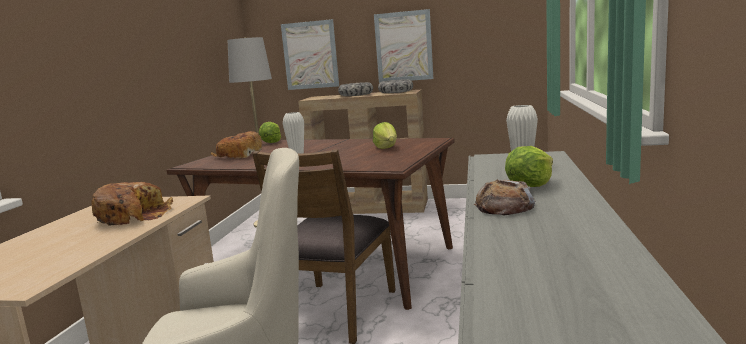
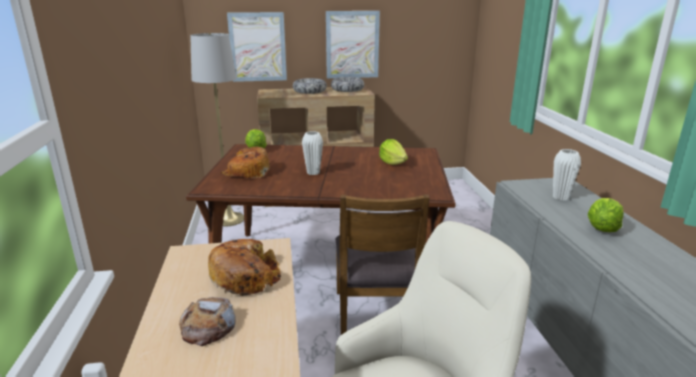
camera: 20 degrees left, 10 degrees up
bread [474,179,535,215] -> bread moved to [179,297,236,346]

